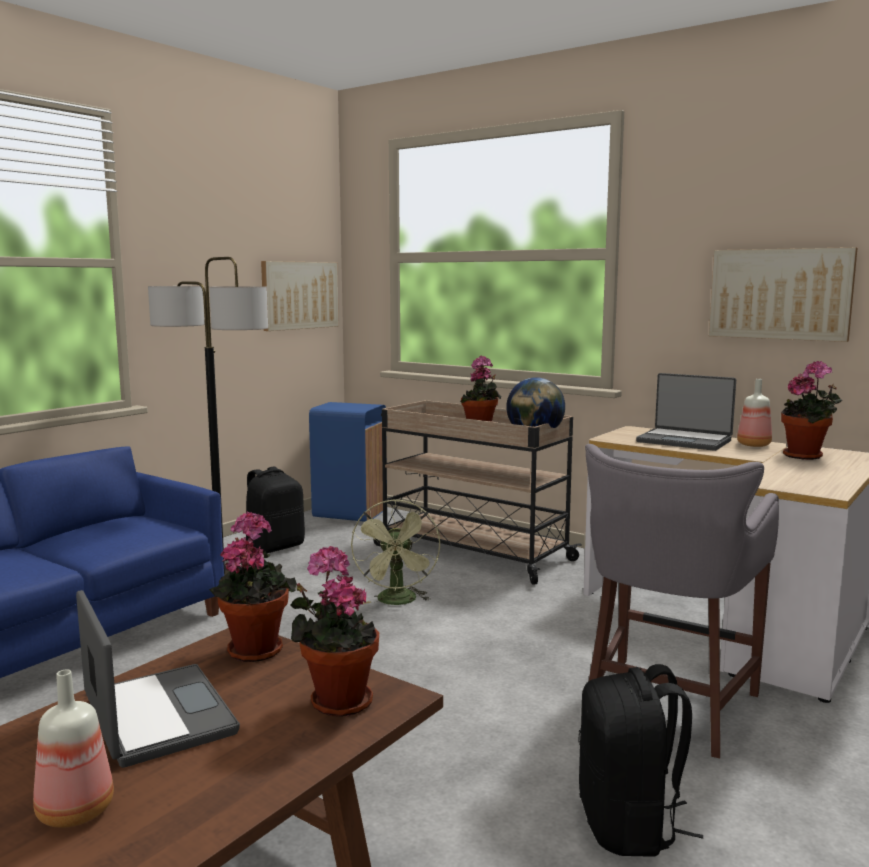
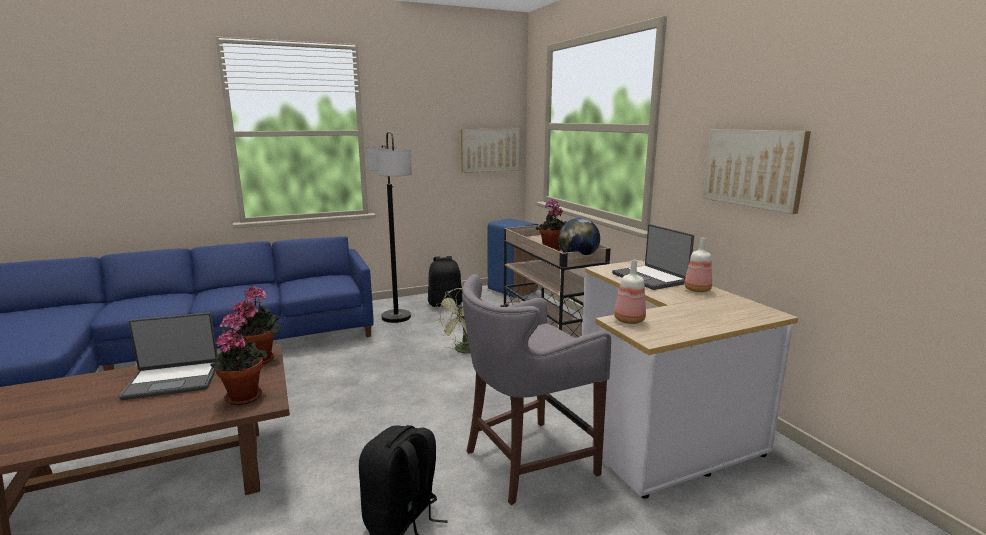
camera: 30 degrees right, 5 degrees up
bottle [33,669,114,828] -> bottle moved to [614,260,646,324]
laptop [76,590,240,768] -> laptop turned 75 degrees clockwise [119,312,217,400]
potted plant [781,361,843,460] -> none

